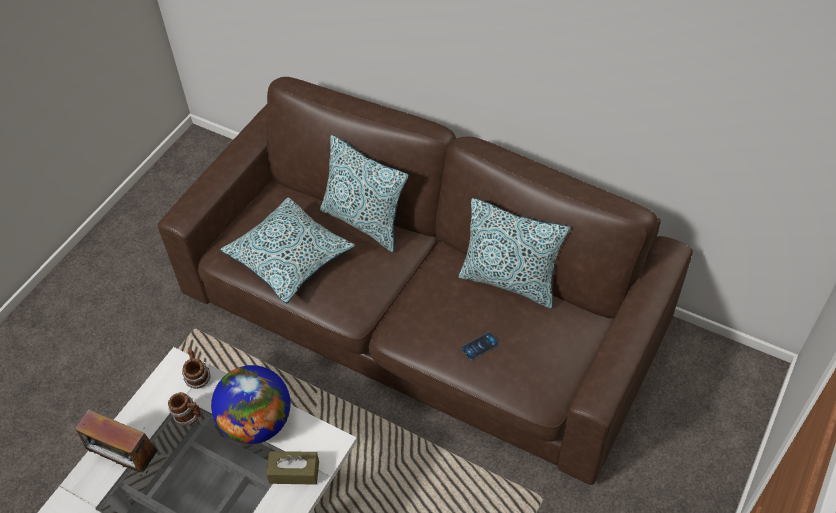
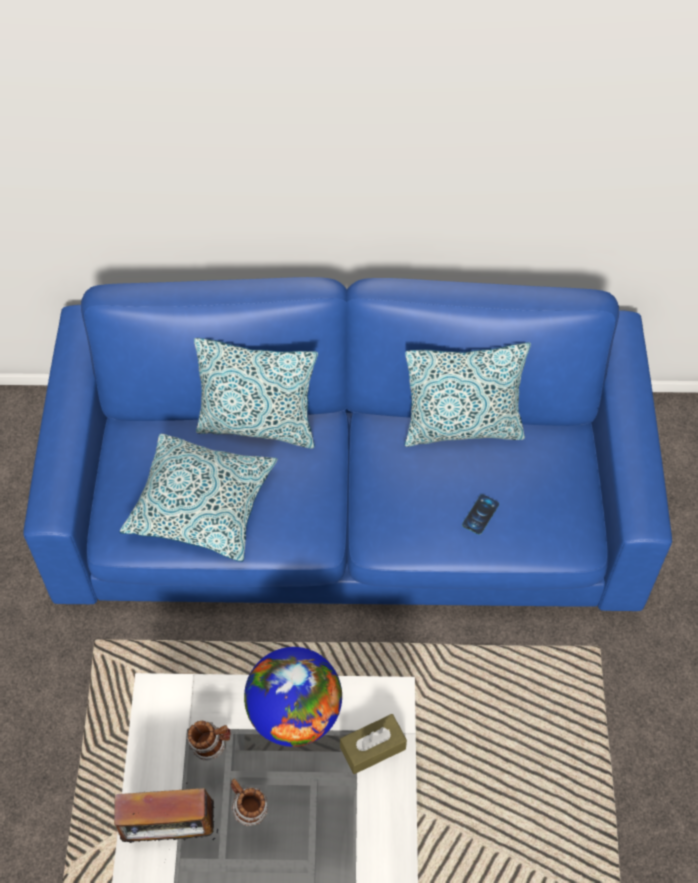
camera: 30 degrees left, 5 degrees up
brown sofa [158,77,693,485] -> blue sofa [23,277,672,611]
mug [182,348,211,389] -> mug moved to [231,778,268,826]

